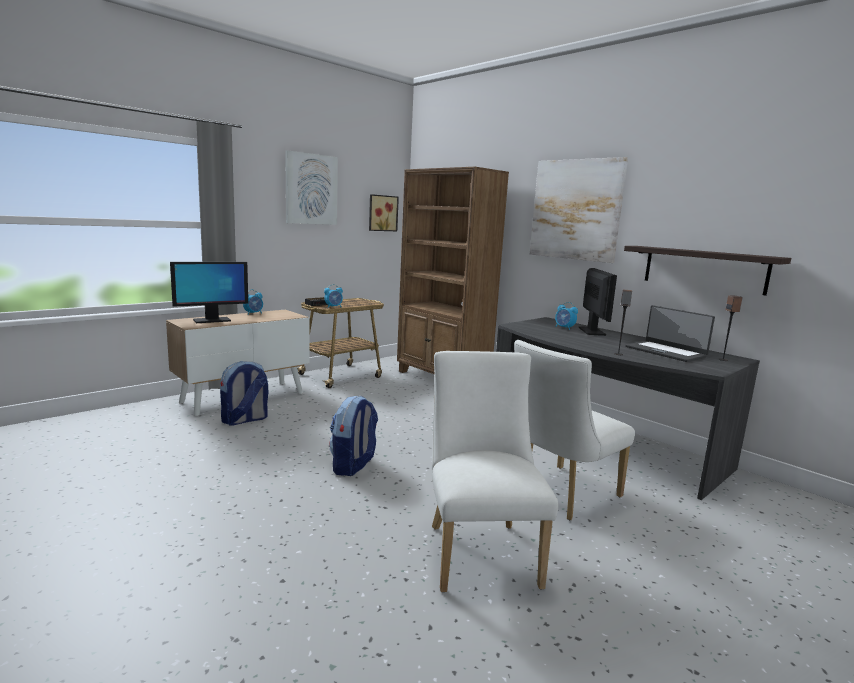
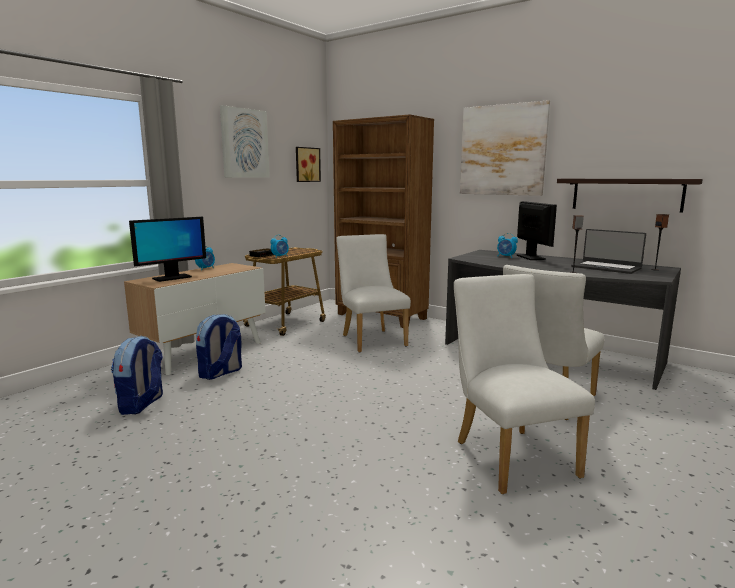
camera: 10 degrees left, 0 degrees up
backpack [329,396,378,476] -> backpack moved to [111,336,163,415]
none -> white chair [336,234,411,353]

